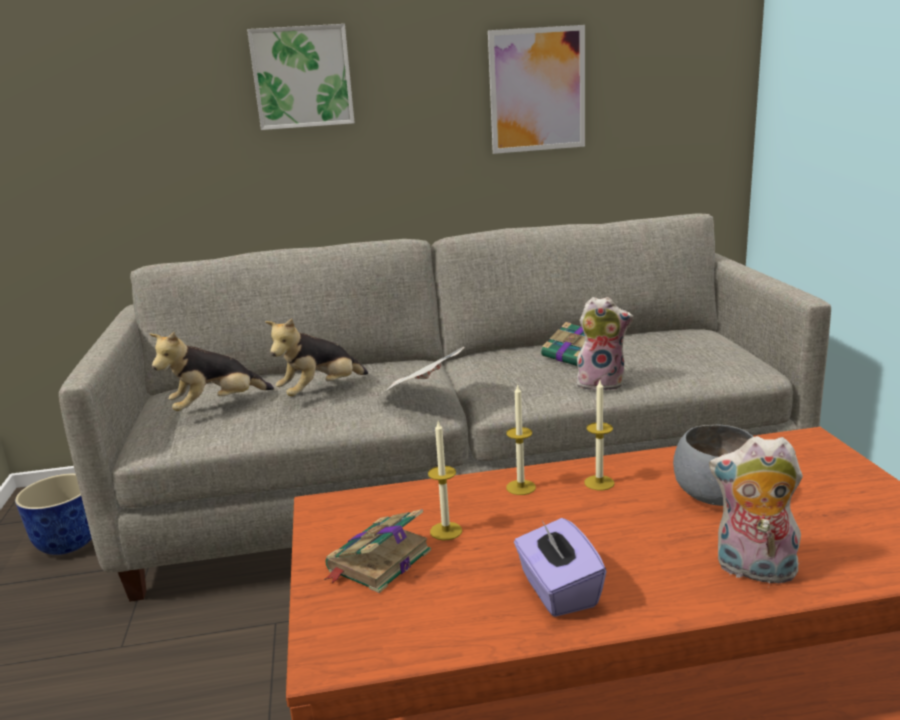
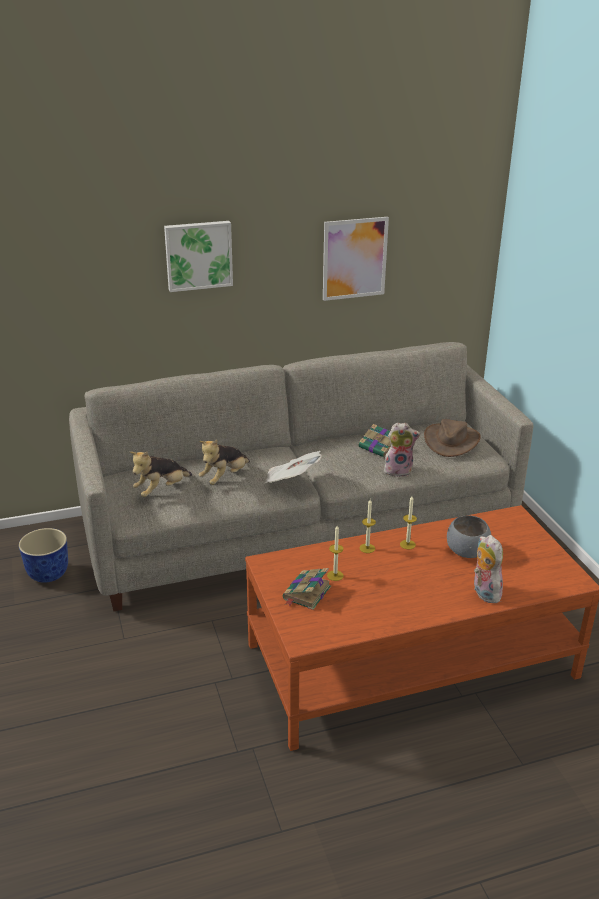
camera: 10 degrees left, 10 degrees up
purple tissue box [514,518,607,617] -> none
plush toy [709,436,803,588] -> plush toy turned 60 degrees clockwise [473,535,503,603]
none -> brown hat [424,419,481,457]

